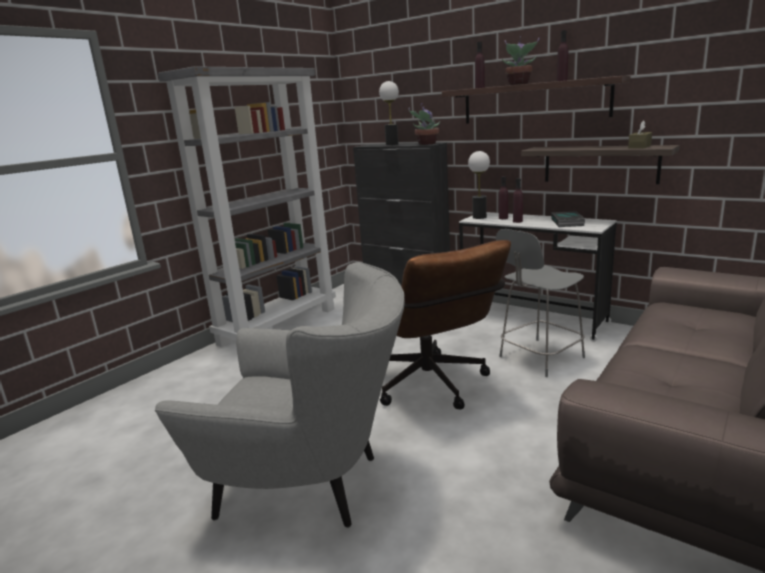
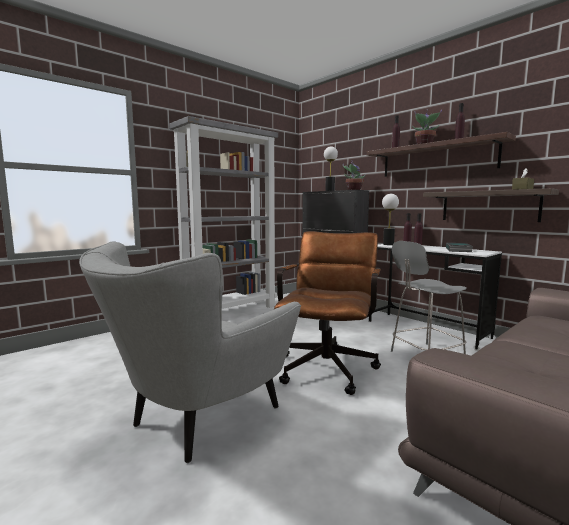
camera: 10 degrees right, 10 degrees down
grey armchair [155,262,405,528] -> grey armchair turned 105 degrees clockwise [79,241,301,463]
brown office chair [380,240,511,410] -> brown office chair turned 150 degrees counterclockwise [274,231,381,395]

